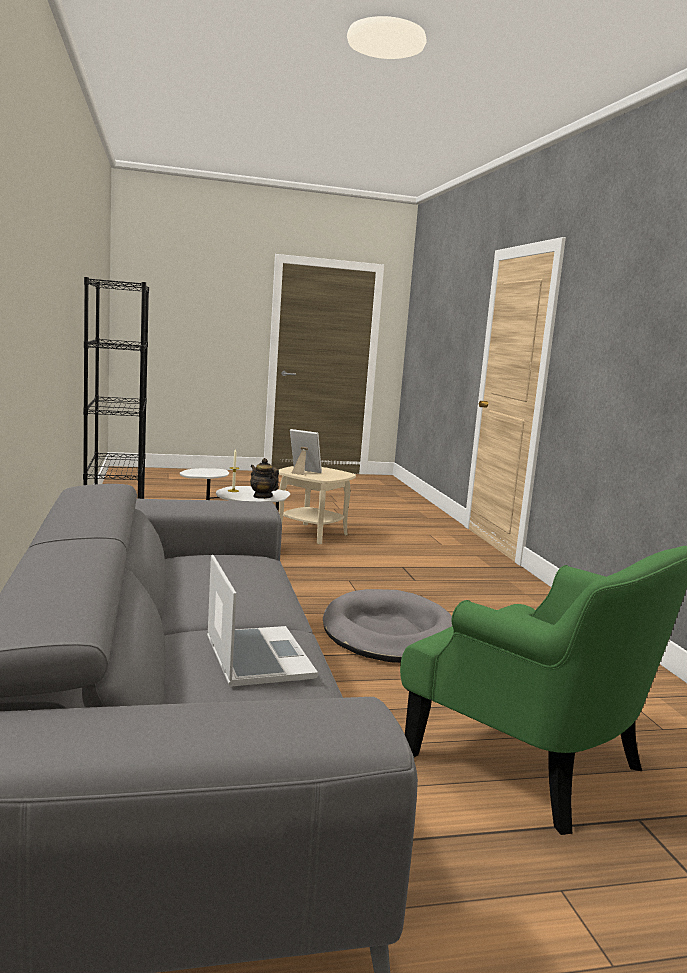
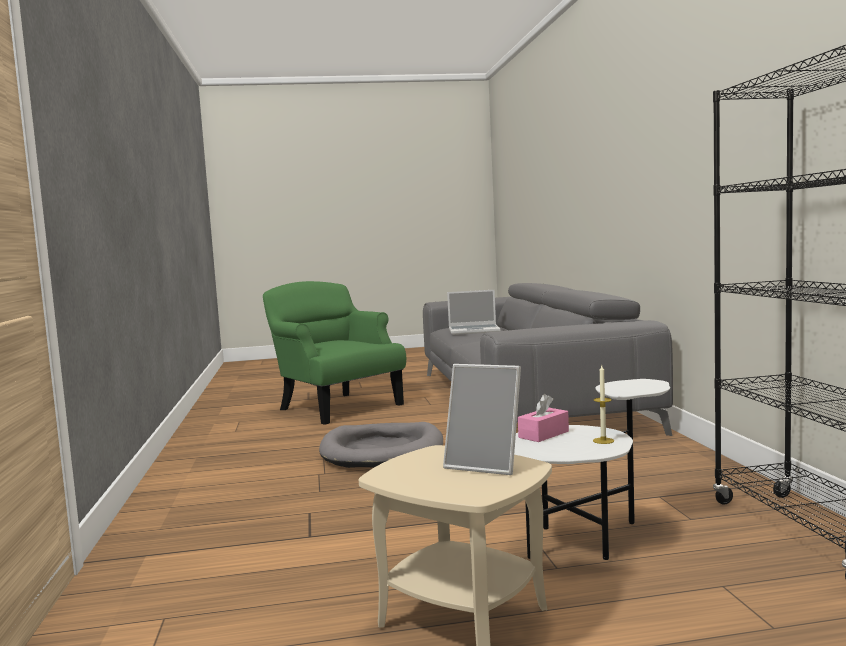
camera: 175 degrees left, 5 degrees down
laptop [207,555,318,687] -> laptop turned 75 degrees counterclockwise [447,290,500,335]
teapot [250,458,279,499] -> pink tissue box [518,394,569,442]

